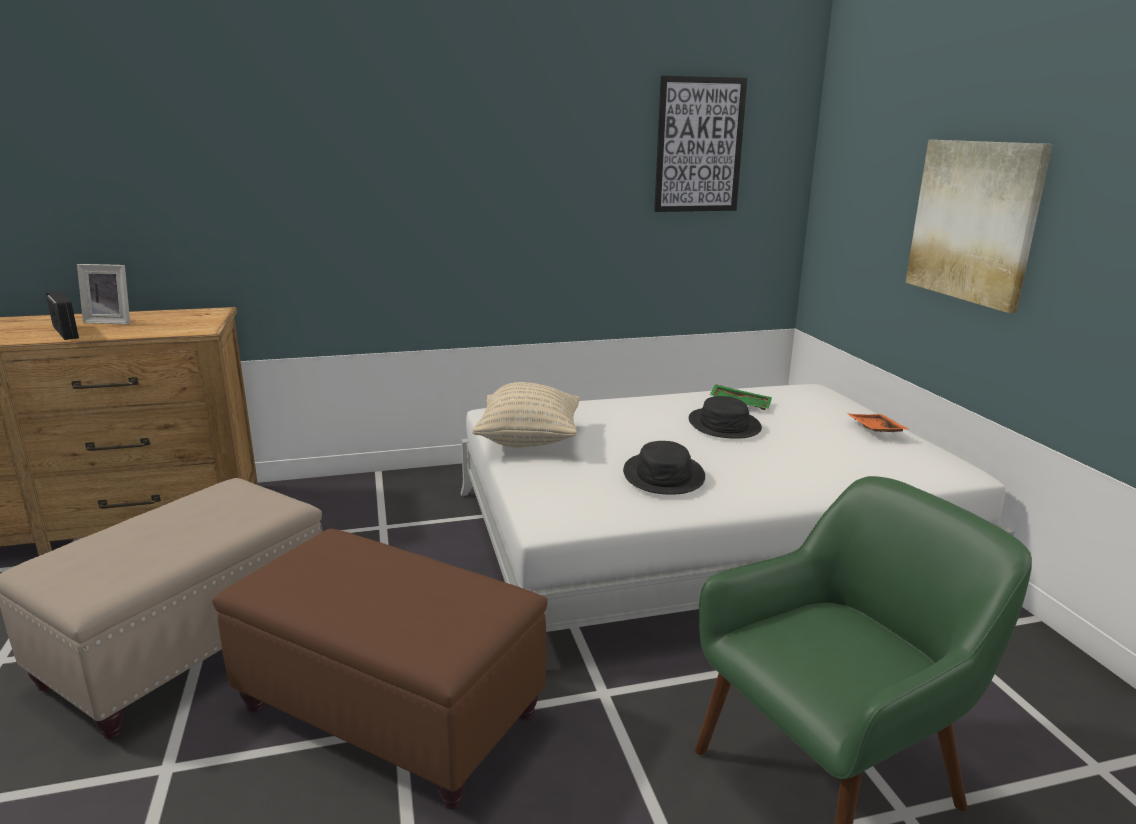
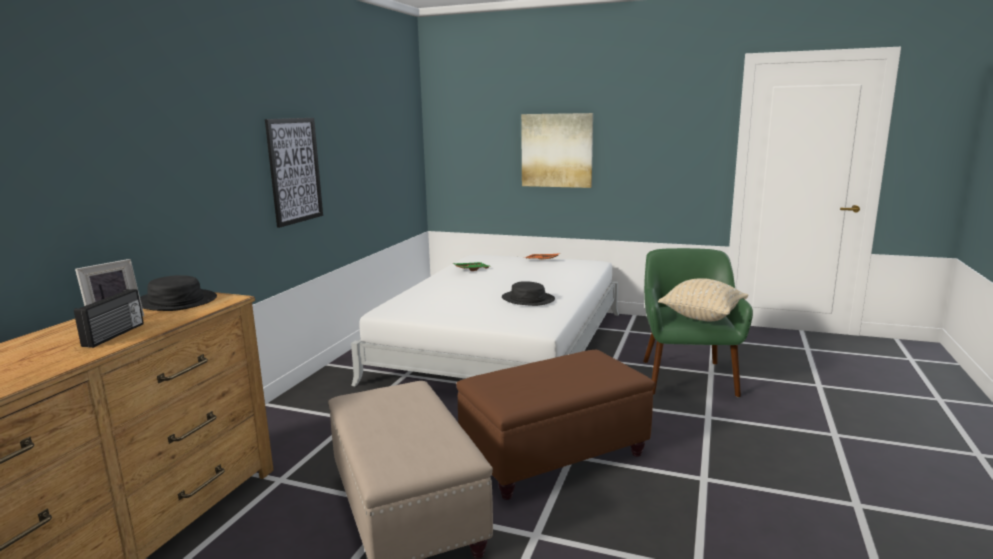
camera: 55 degrees left, 5 degrees down
radio [46,291,79,340] -> radio turned 105 degrees clockwise [74,289,144,348]
beige pillow [473,382,580,448] -> beige pillow moved to [658,278,748,321]
picture [654,76,747,212] -> picture moved to [265,118,323,228]
black hat [689,396,762,439] -> black hat moved to [140,275,217,311]

